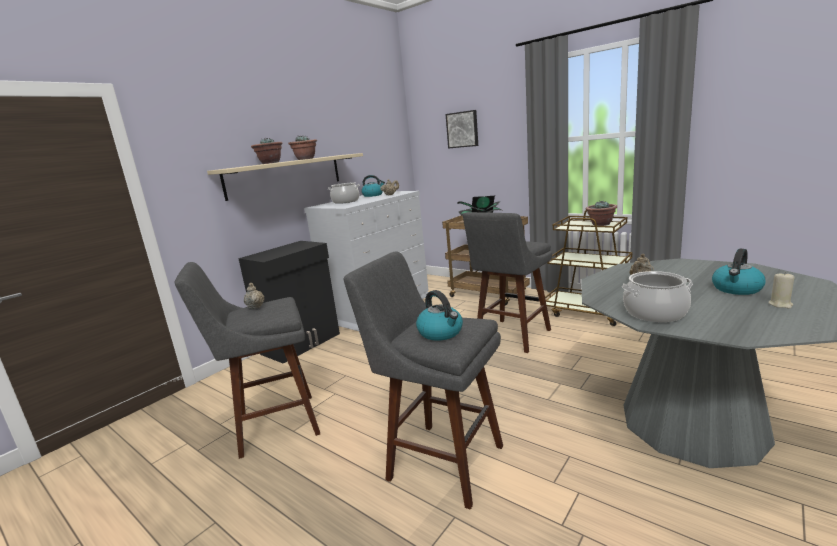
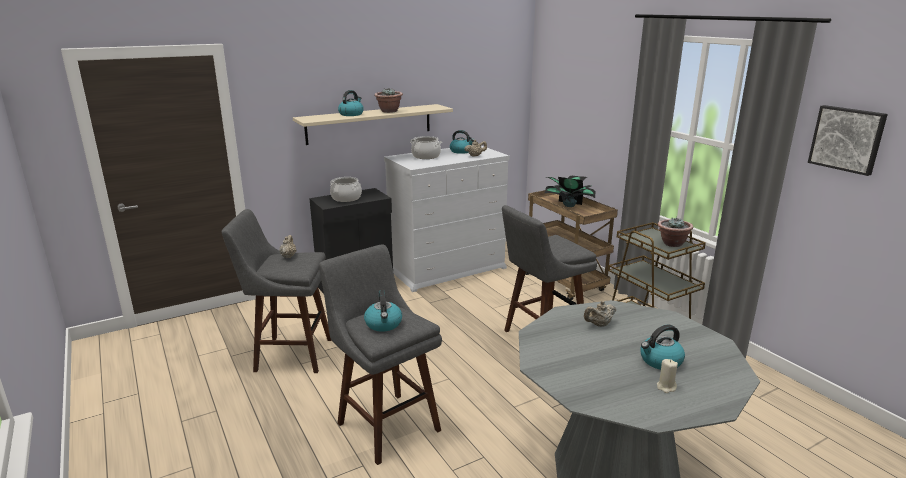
camera: 20 degrees right, 5 degrees up
potted plant [251,138,283,164] -> kettle [338,90,364,116]
picture [446,110,478,149] -> picture moved to [808,105,888,176]
cooking pot [622,271,693,322] -> cooking pot moved to [330,177,362,202]

